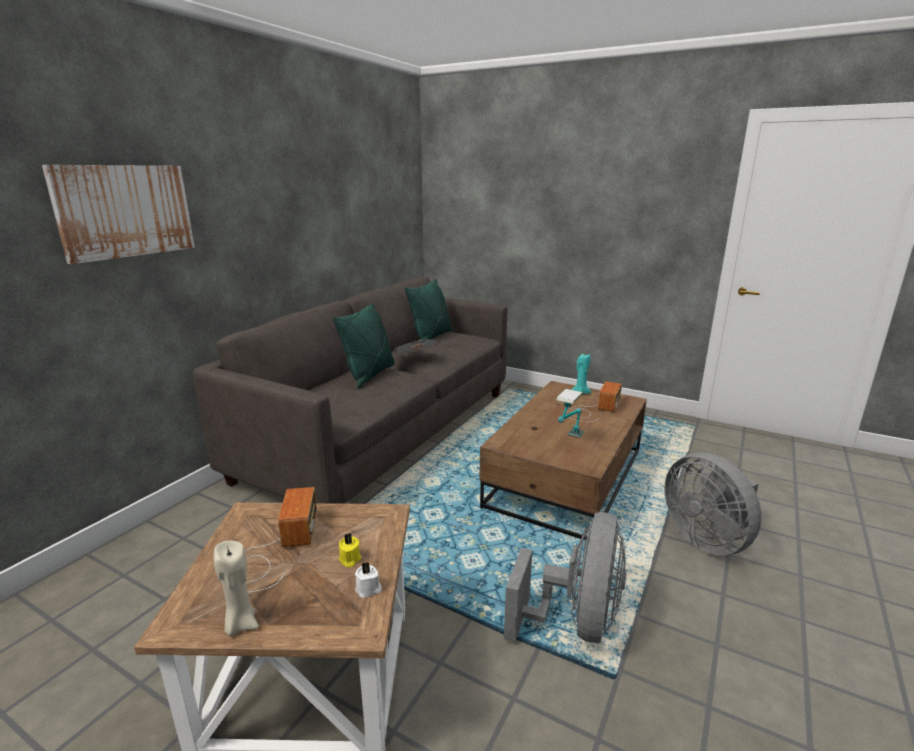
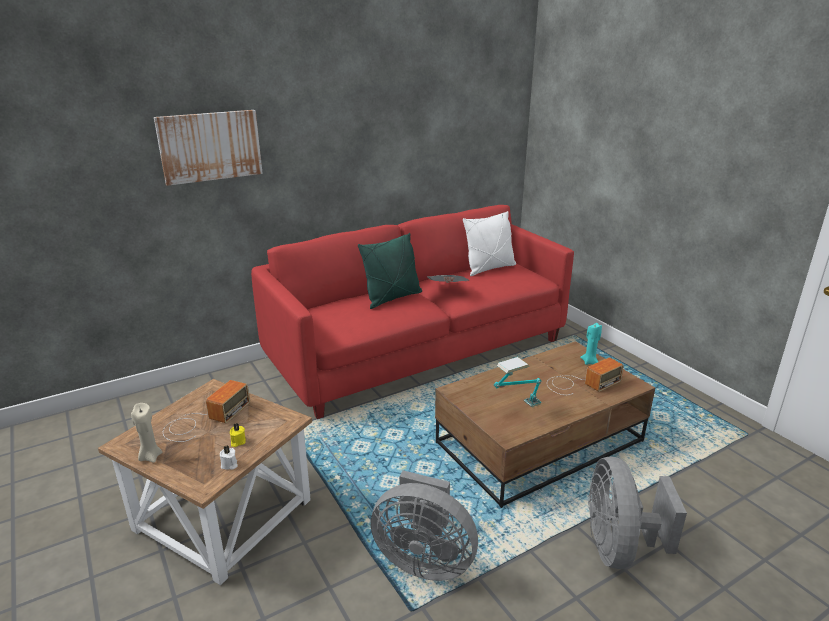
camera: 30 degrees right, 5 degrees up
grey sofa [193,276,507,504] -> red sofa [251,205,574,419]
green pillow [405,279,452,340] -> white pillow [463,211,516,276]
grey fan [504,512,626,643] -> grey fan turned 60 degrees clockwise [371,470,478,581]

